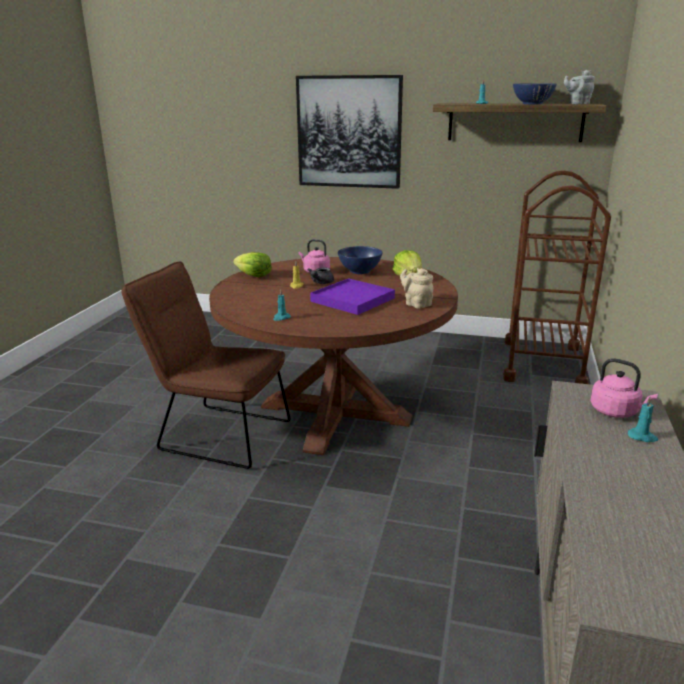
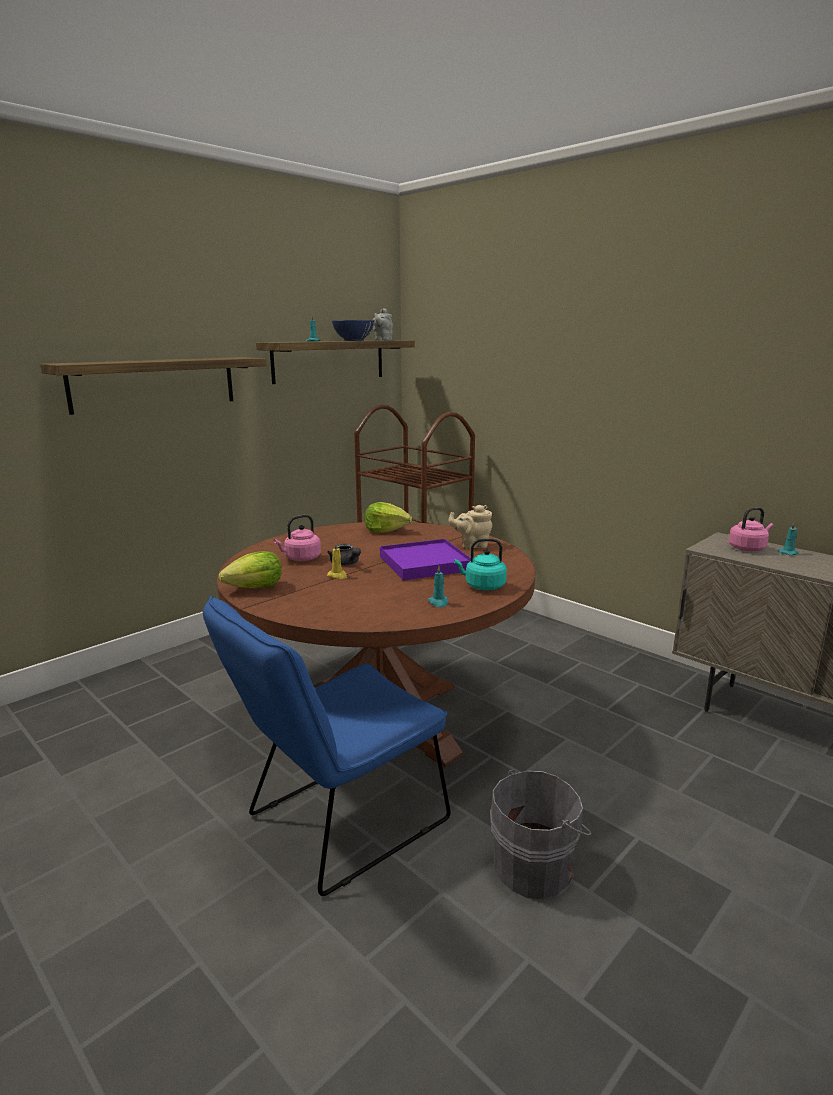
camera: 60 degrees left, 5 degrees down
brown chair [121,262,290,469] -> blue chair [203,596,450,896]
picture [296,75,403,189] -> shelf [40,357,267,415]
blue bowl [338,246,383,274] -> none
none -> turquoise kettle [454,538,507,590]
none -> grey bucket [490,769,591,899]

